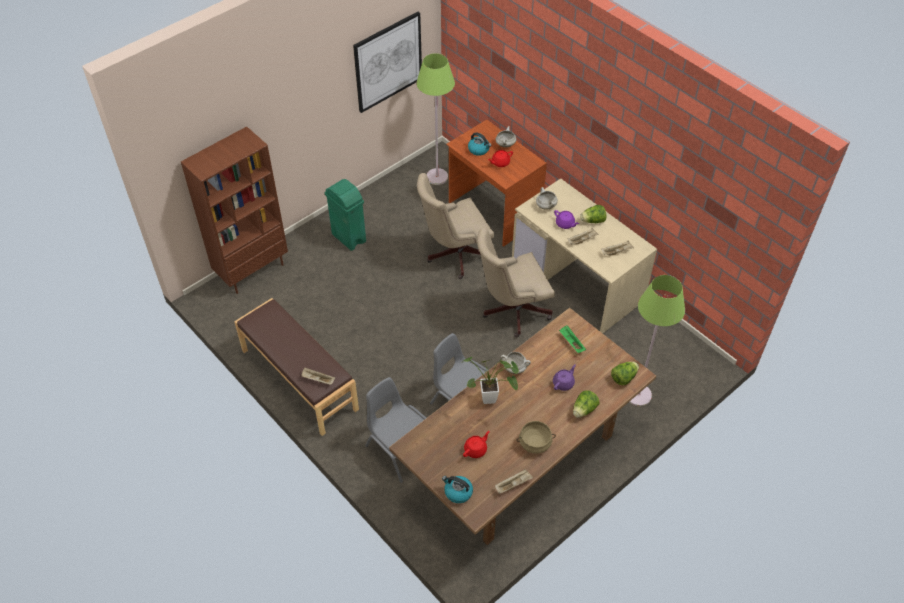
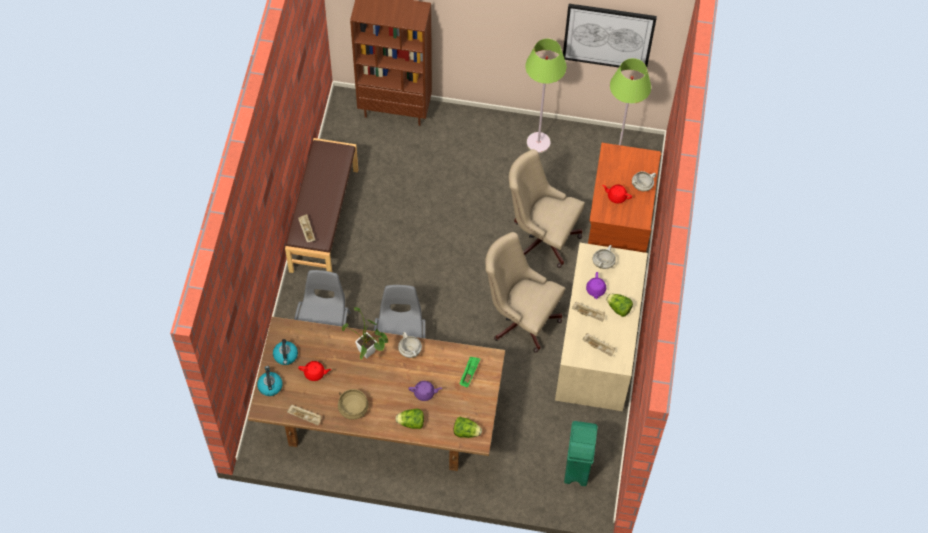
camera: 50 degrees right, 10 degrees up
green trash can [325,179,366,251] -> green trash can moved to [564,421,598,486]
kettle [468,133,491,156] -> kettle moved to [273,339,298,365]
green floor lamp [629,275,685,407] -> green floor lamp moved to [525,39,567,153]

